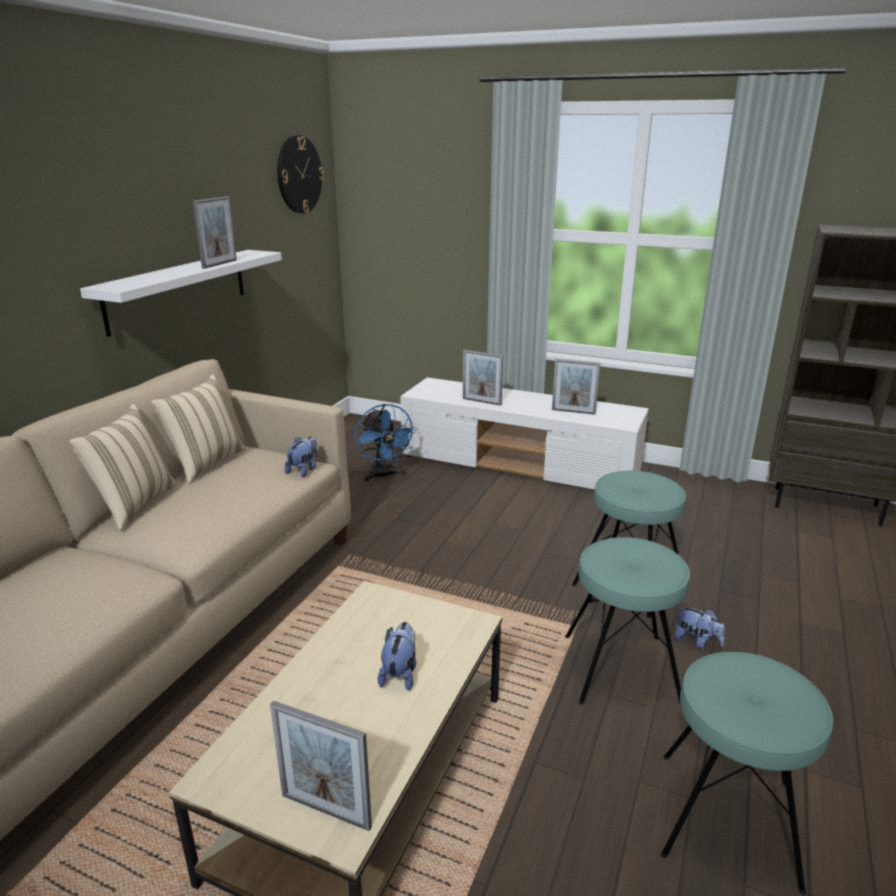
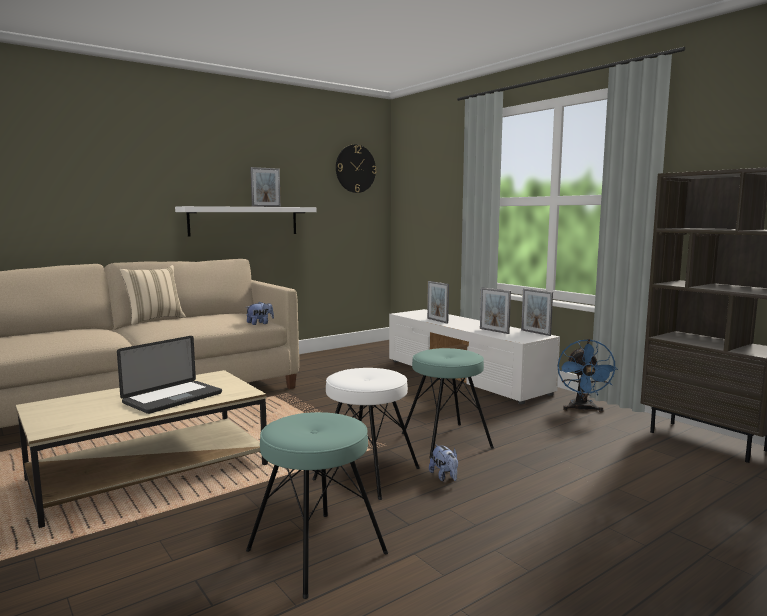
camera: 30 degrees right, 15 degrees down
beige pillow [151,374,246,484] -> none
picture frame [270,700,372,831] -> picture frame moved to [521,288,553,336]
blue fan [355,404,416,481] -> blue fan moved to [558,339,618,412]
plush toy [378,622,416,691] -> laptop [117,336,222,414]
turquoise stool [565,537,690,705] -> white stool [312,368,420,500]

